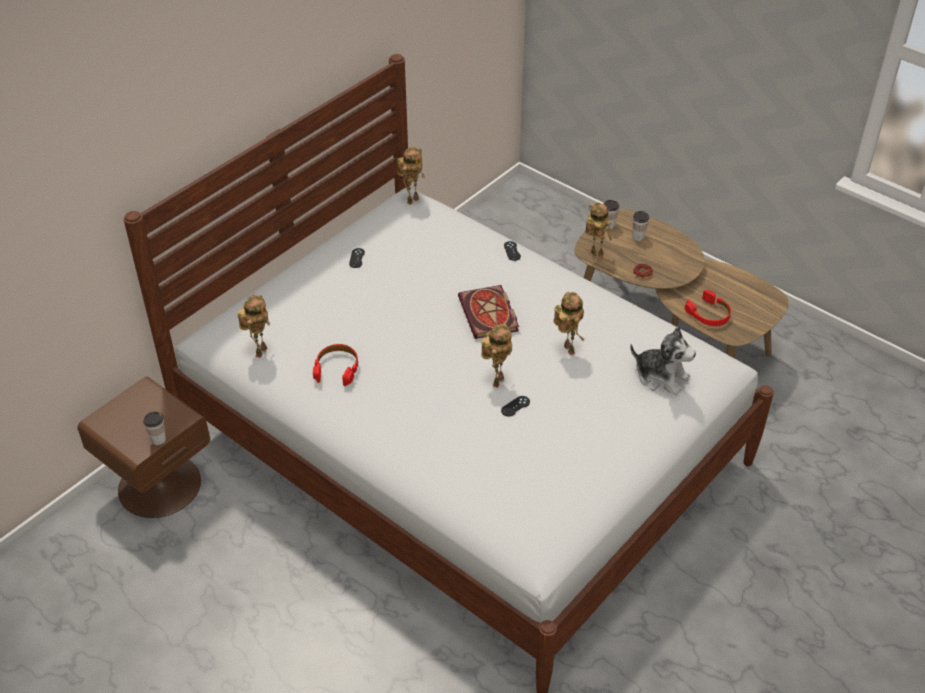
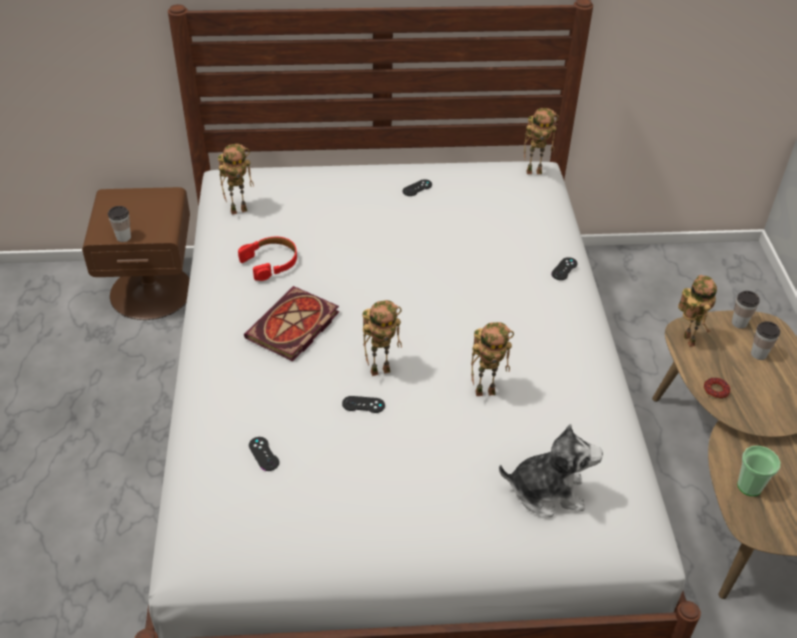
camera: 45 degrees right, 0 degrees up
book [458,285,519,339] -> book moved to [244,286,339,361]
toy robot [554,292,585,355] -> toy robot turned 60 degrees clockwise [471,322,514,396]
plush toy [630,326,696,396] -> plush toy turned 75 degrees counterclockwise [499,424,603,517]
red headphones [685,290,731,326] -> cup [737,446,780,496]
none -> black game controller [249,437,279,471]

